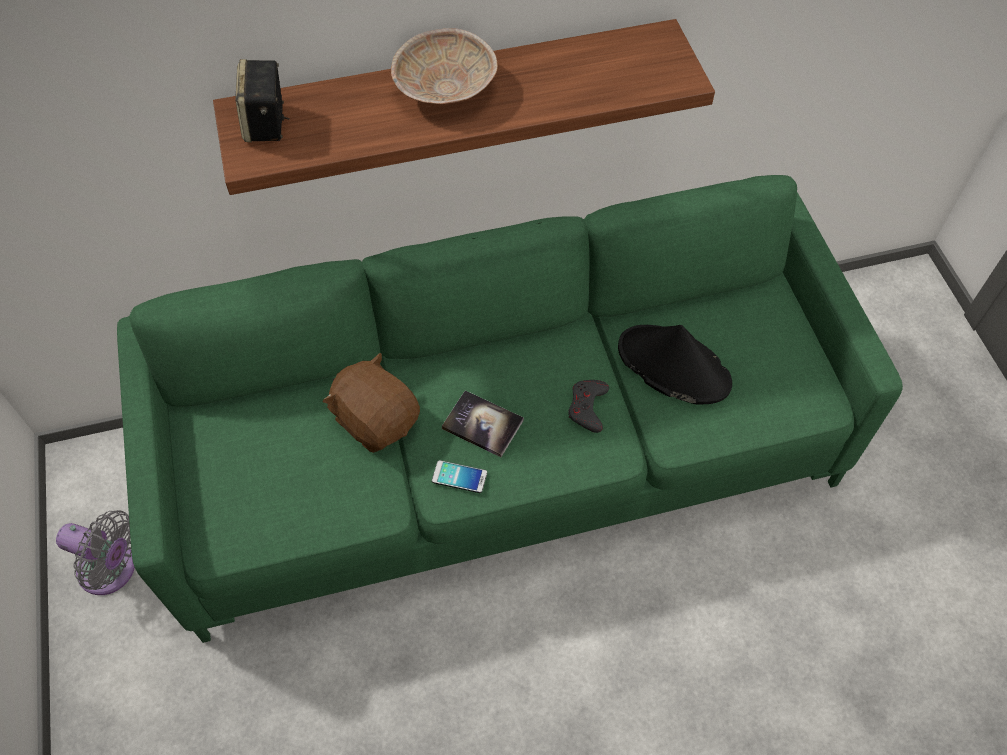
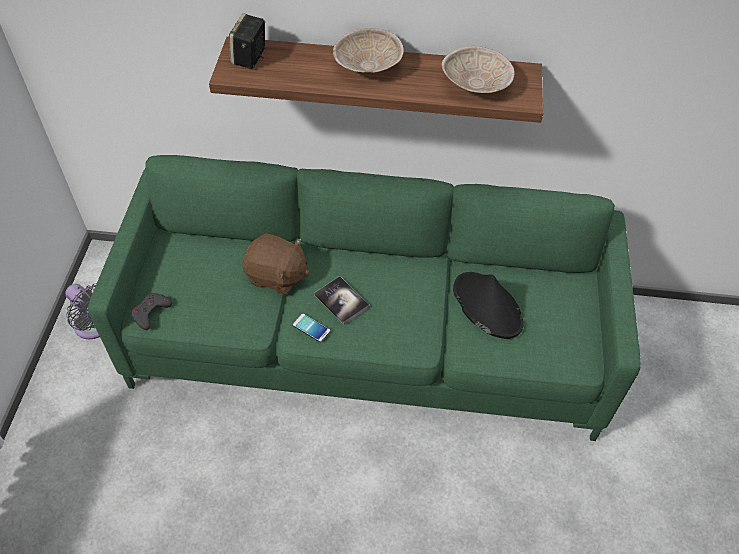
camera: 20 degrees right, 5 degrees down
brown plush toy [323,353,420,453] -> brown plush toy turned 135 degrees clockwise [242,234,309,295]
grey game controller [568,380,609,433] -> grey game controller moved to [131,293,172,330]
none -> beige bowl [442,46,514,93]

